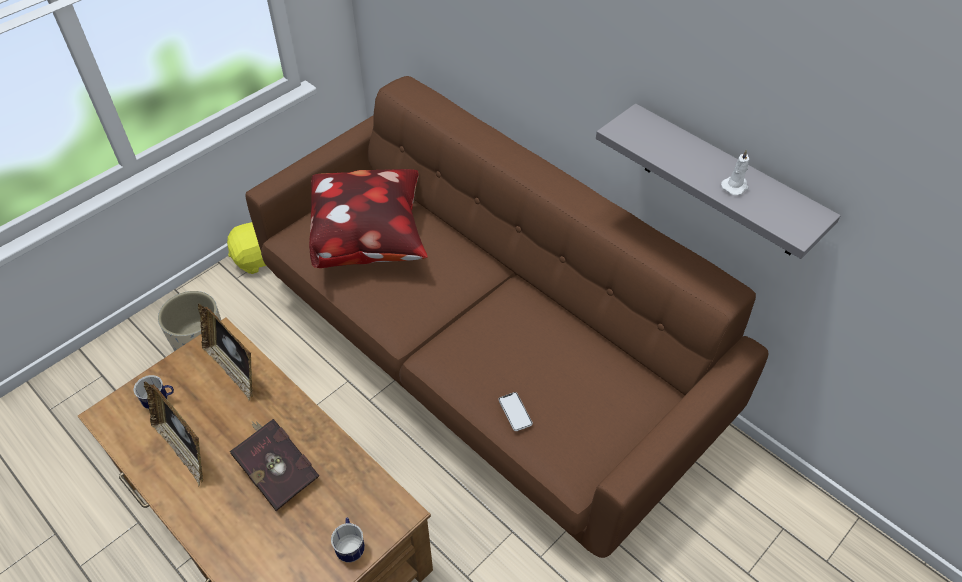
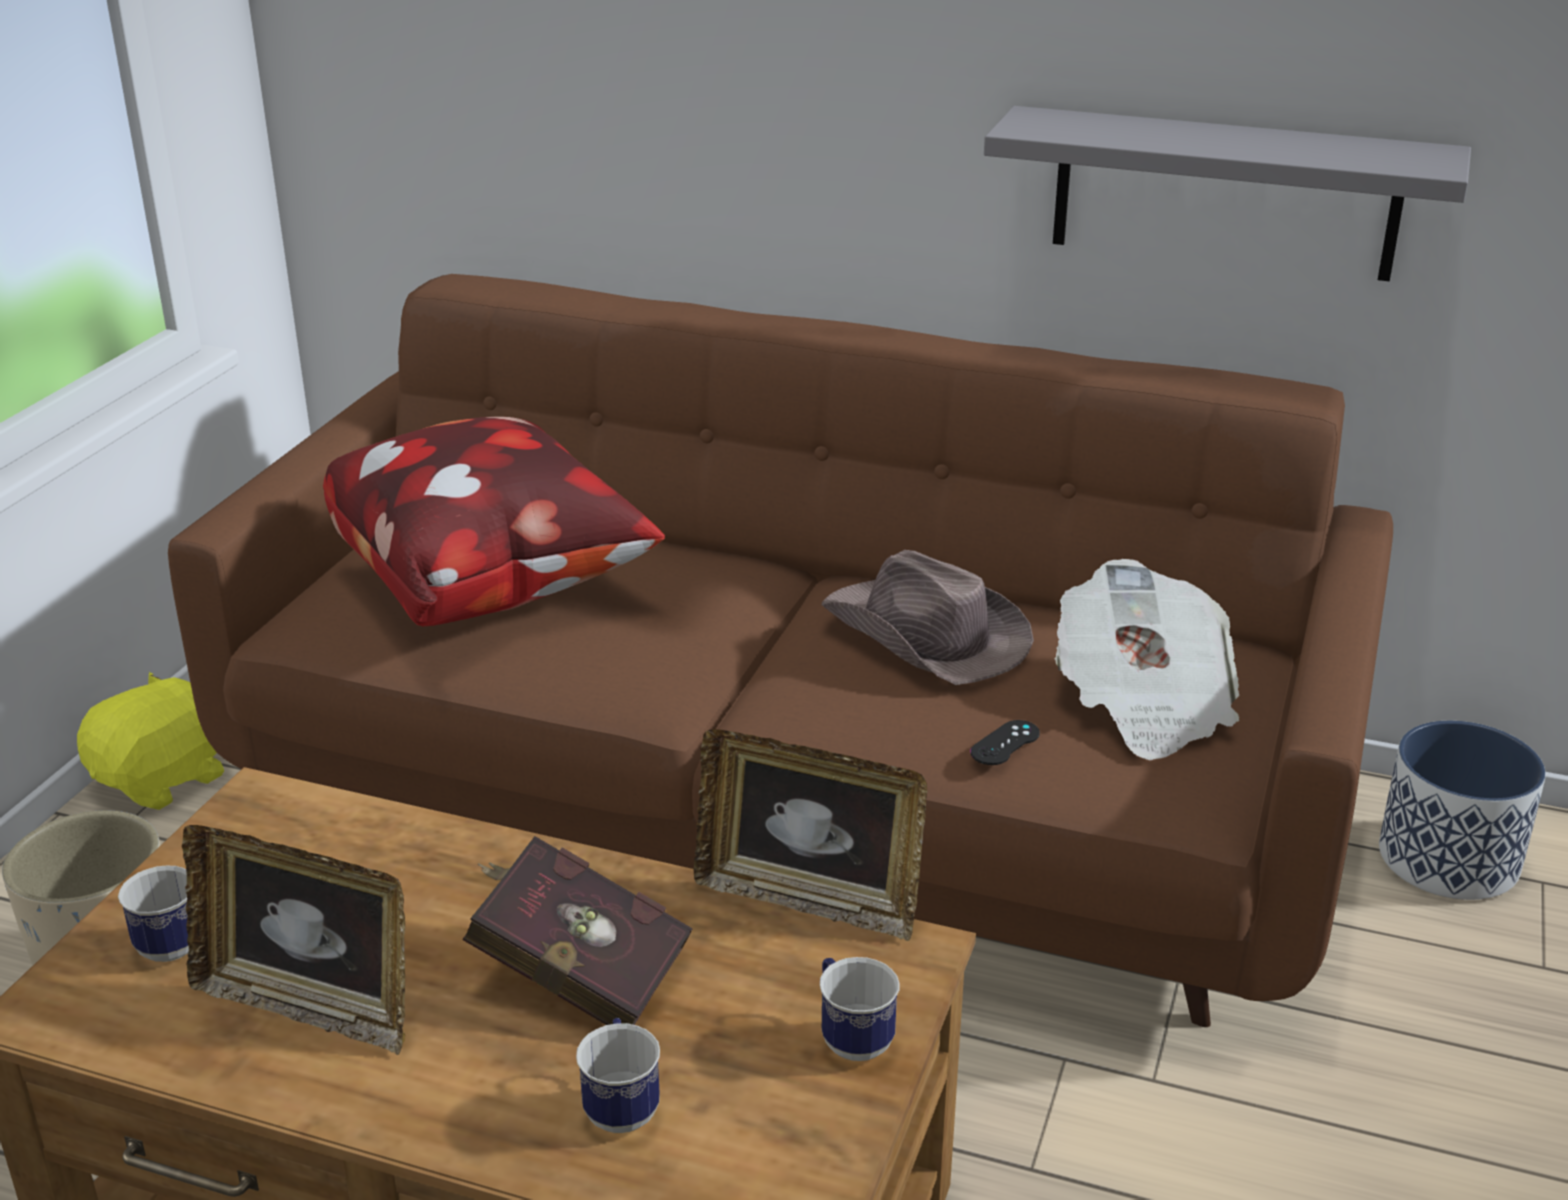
camera: 25 degrees left, 20 degrees down
picture frame [198,304,253,401] -> picture frame moved to [694,729,927,941]
phone [498,392,533,431] -> black game controller [970,720,1040,765]
white candle [721,149,749,195] -> none
none -> mug [576,1018,660,1133]
none -> brown hat [822,550,1034,685]
none -> newspaper [1055,559,1239,760]
none -> planter [1379,721,1546,900]

